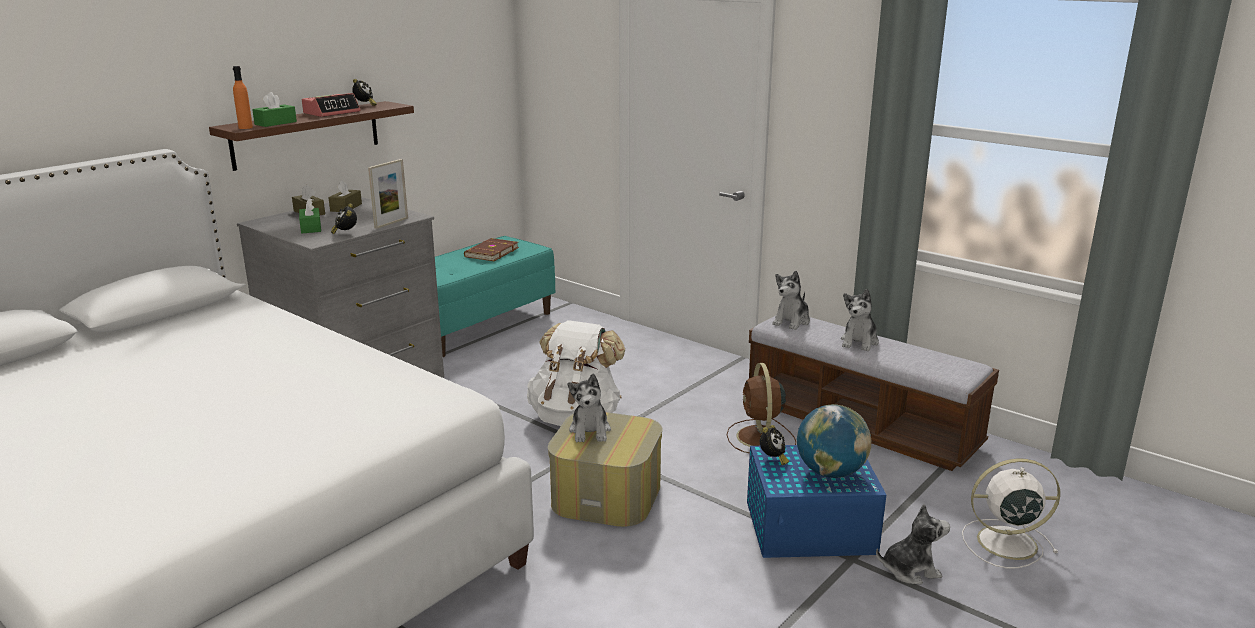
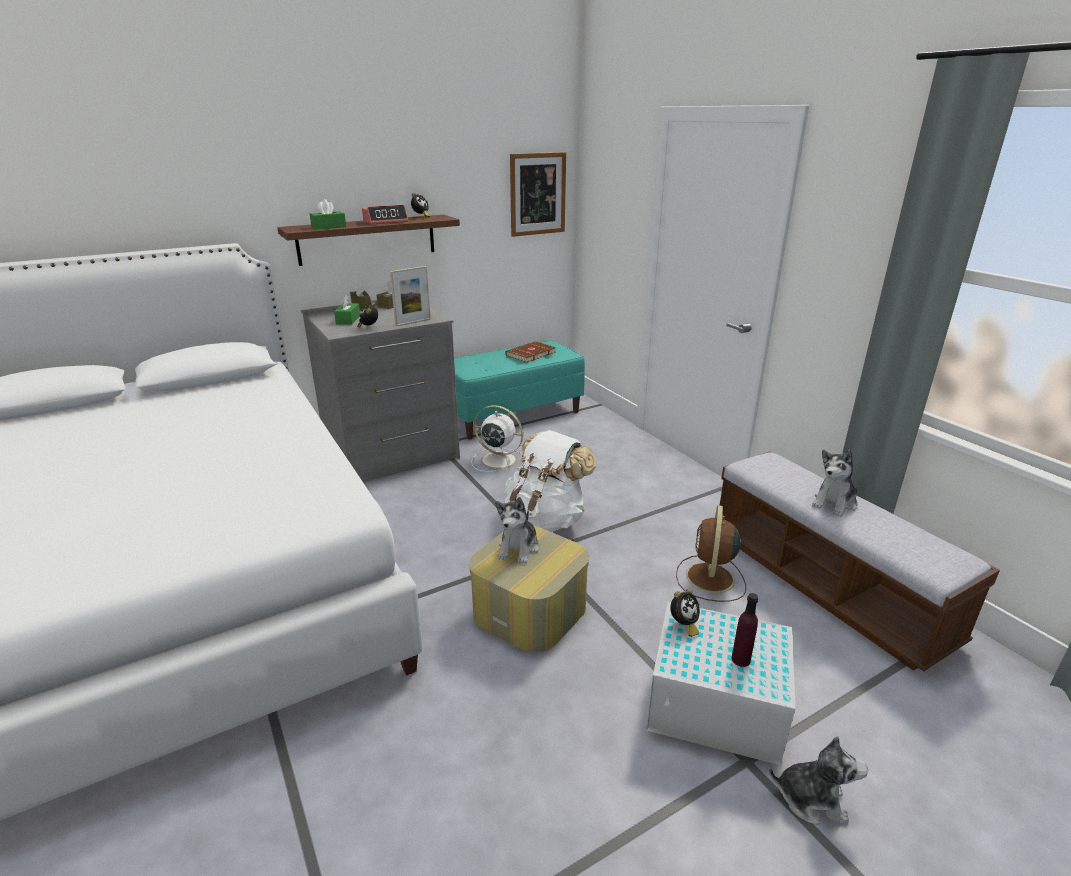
camera: 20 degrees right, 5 degrees up
orange bottle [233,66,253,129] -> none
blue storage box [747,445,886,558] -> white storage box [647,602,796,765]
plush toy [772,271,810,330] -> none
globe [797,404,871,478] -> purple bottle [732,593,758,667]
white fan [962,458,1060,568] -> white fan moved to [471,405,523,472]
none -> picture [510,152,566,237]

